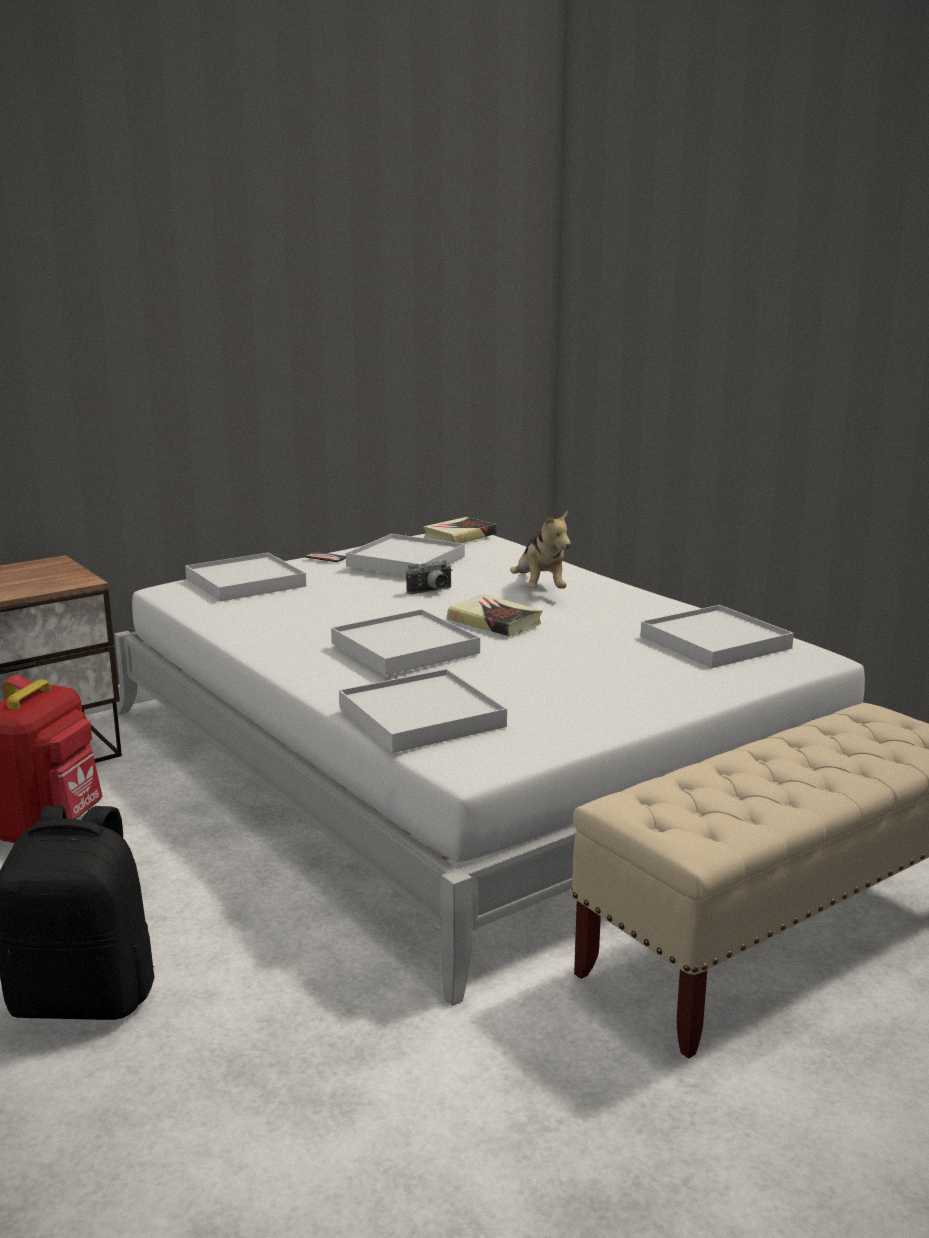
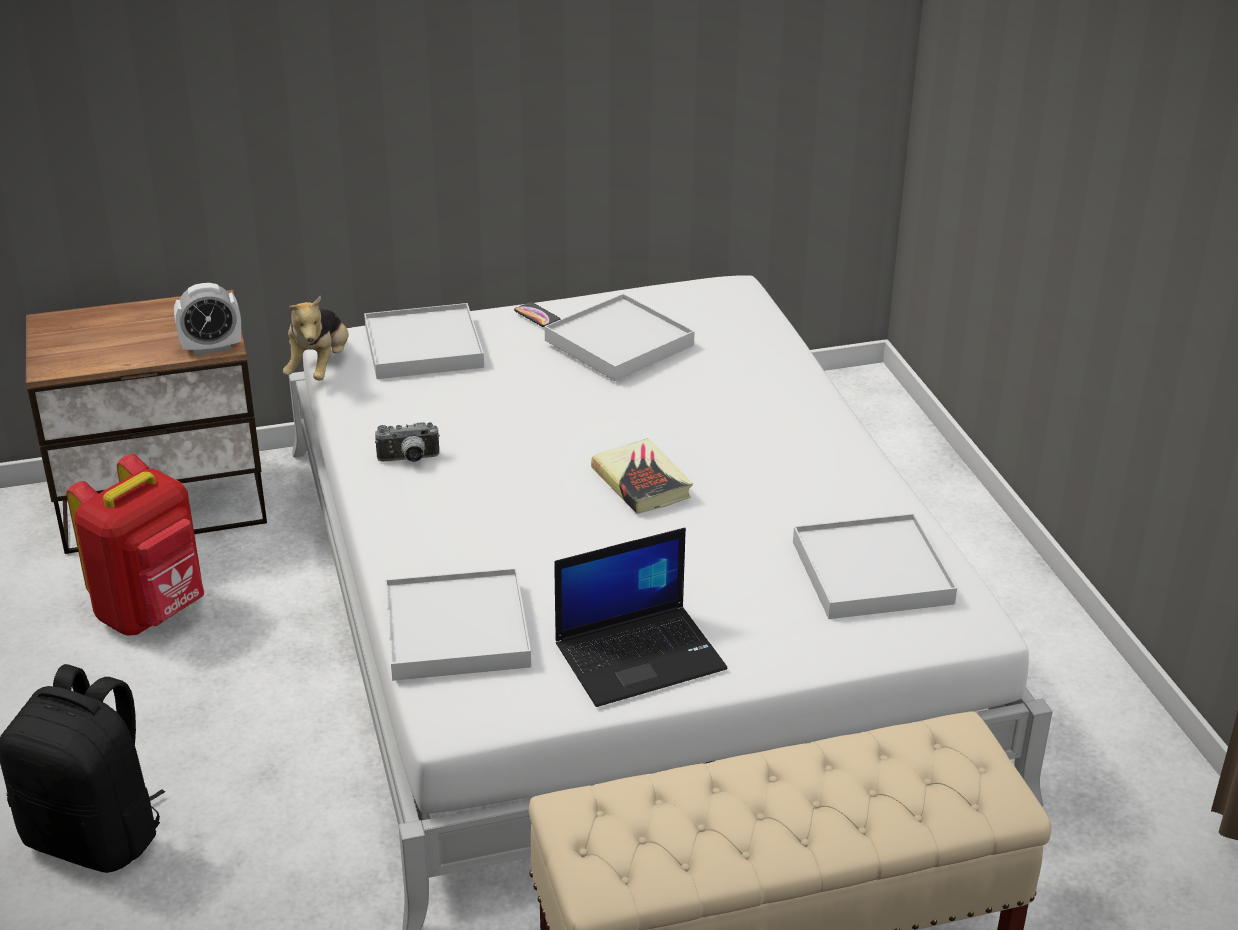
camera: 20 degrees right, 15 degrees up
white tray [331,609,480,675] -> none
camera [406,560,453,594] -> camera moved to [375,422,440,462]
book [423,517,497,543] -> none
plush toy [510,510,571,589] -> plush toy moved to [283,296,349,381]
none -> alarm clock [174,283,241,355]
none -> laptop [554,528,727,707]

